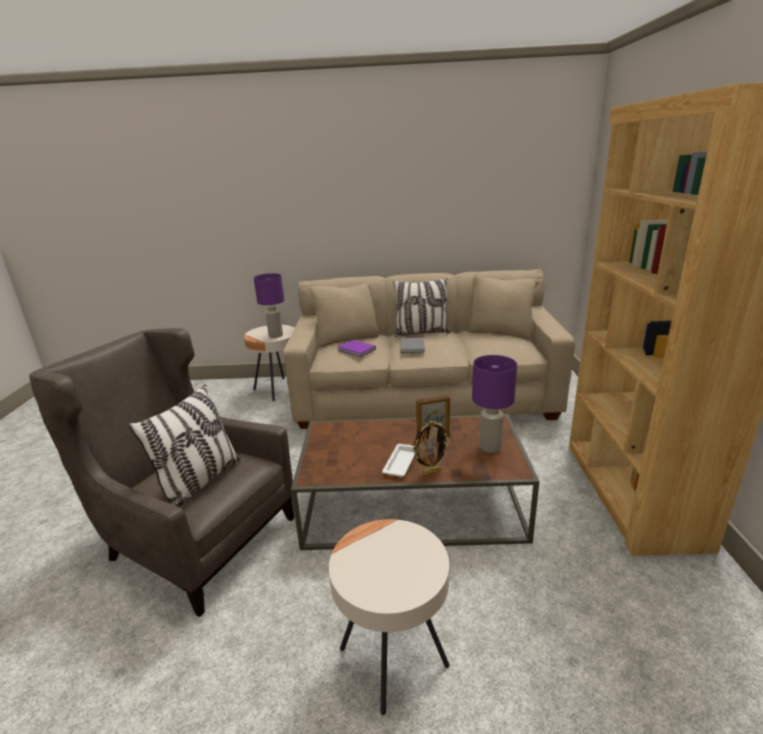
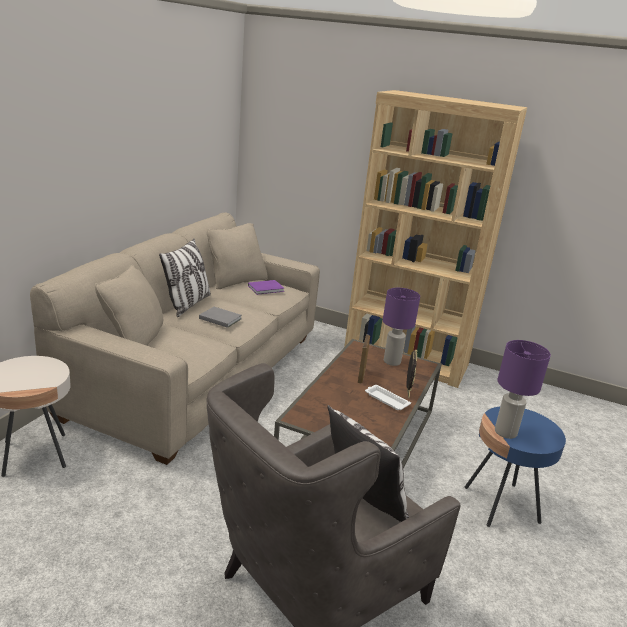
camera: 70 degrees left, 0 degrees up
purple table lamp [254,273,284,338] -> purple table lamp moved to [495,340,551,439]
beige side table [329,519,450,715] -> blue side table [465,406,566,527]
purple book [338,340,376,357] -> purple book moved to [248,280,284,295]

